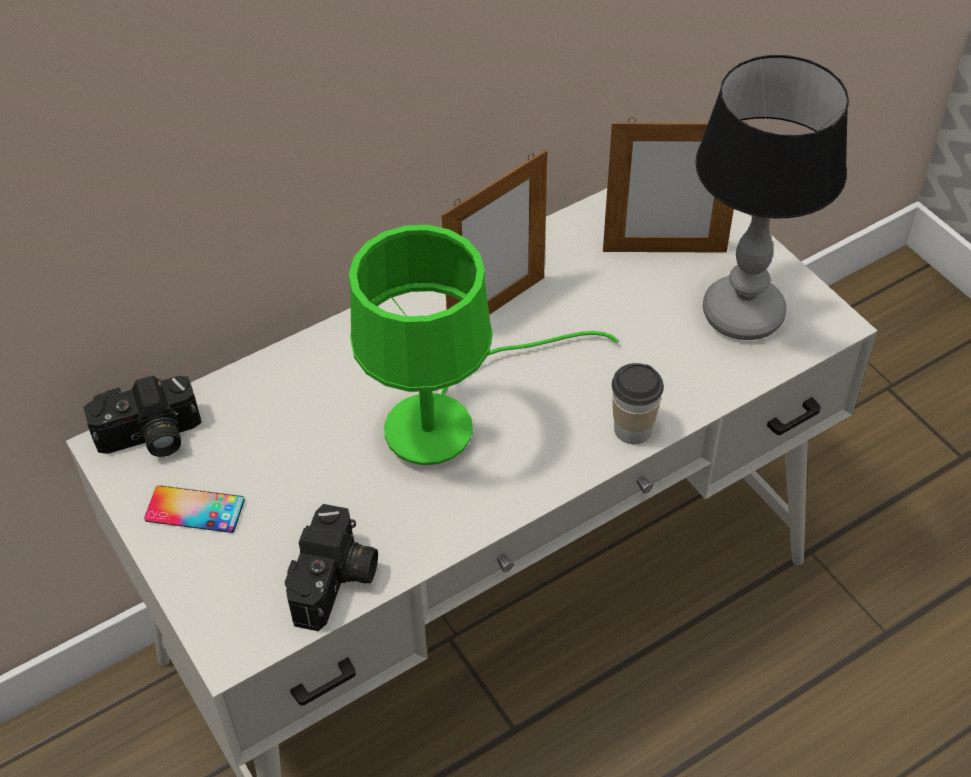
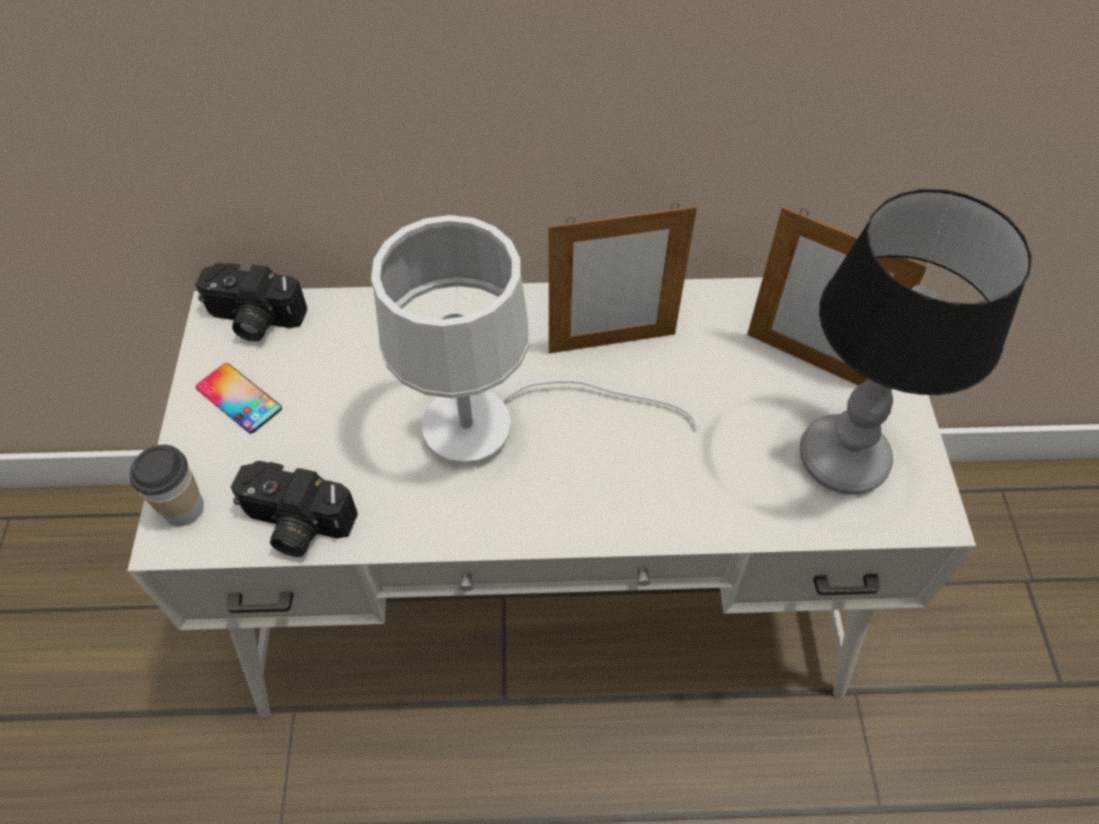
camera: 30 degrees right, 5 degrees up
camera [285,504,378,631] -> camera turned 60 degrees clockwise [231,461,358,557]
green table lamp [349,225,619,465] -> white table lamp [371,215,699,464]
cup [612,363,664,444] -> cup moved to [130,444,204,526]

